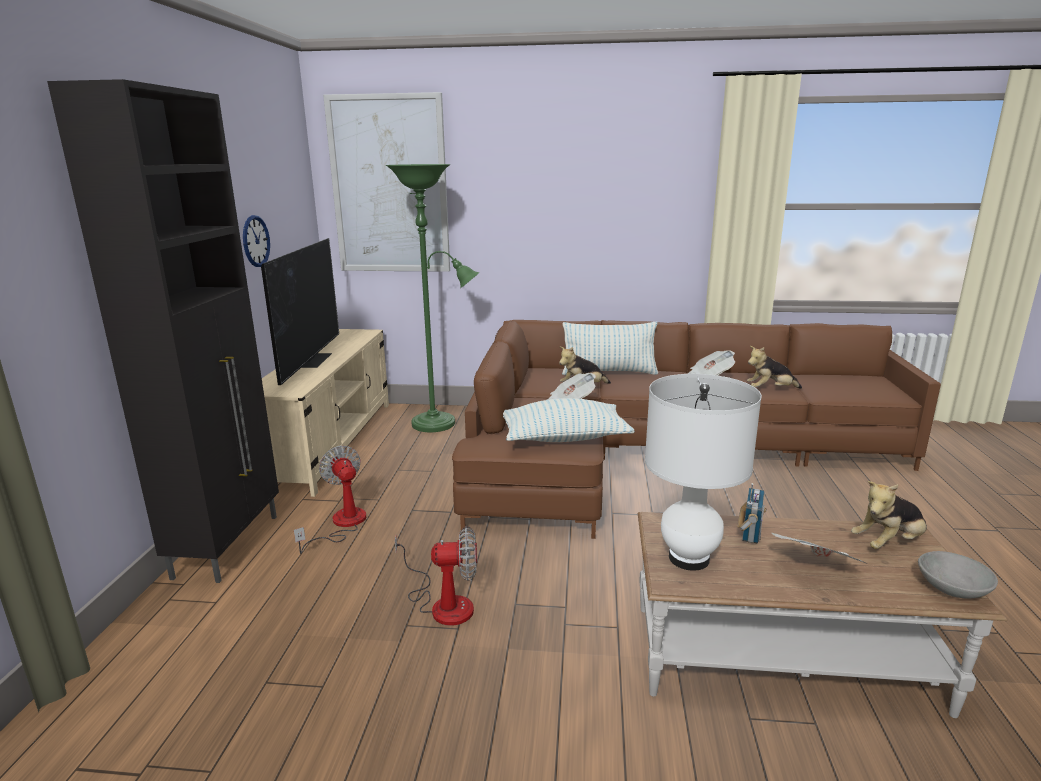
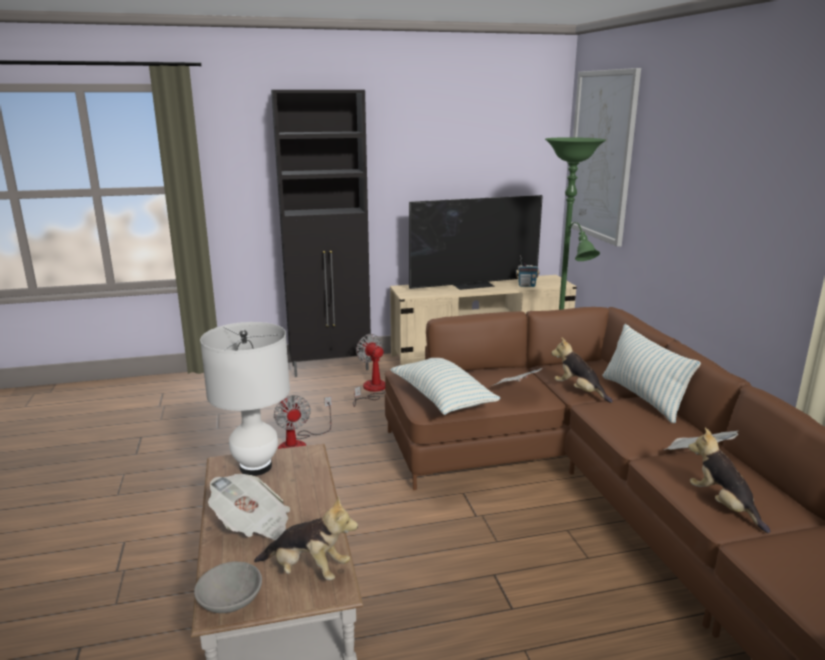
camera: 70 degrees right, 0 degrees up
wall clock [243,215,270,267] -> none
fan [294,446,366,554] -> fan turned 75 degrees counterclockwise [353,334,385,407]
radio [737,483,767,544] -> radio moved to [516,255,540,287]
plush toy [851,481,927,549] -> plush toy turned 150 degrees clockwise [254,496,358,580]

